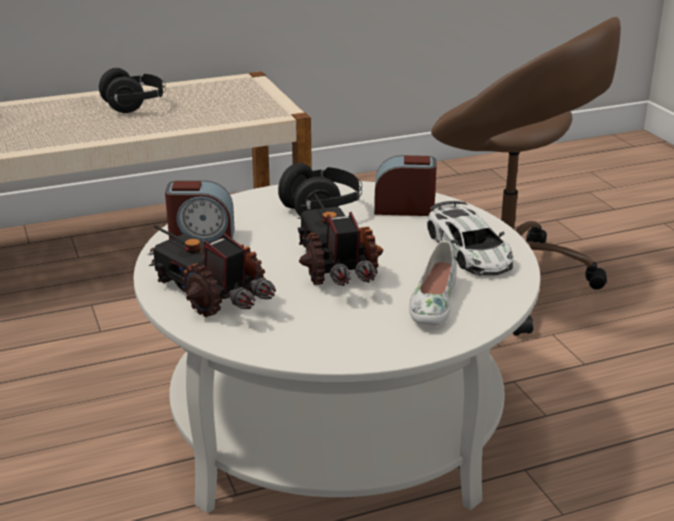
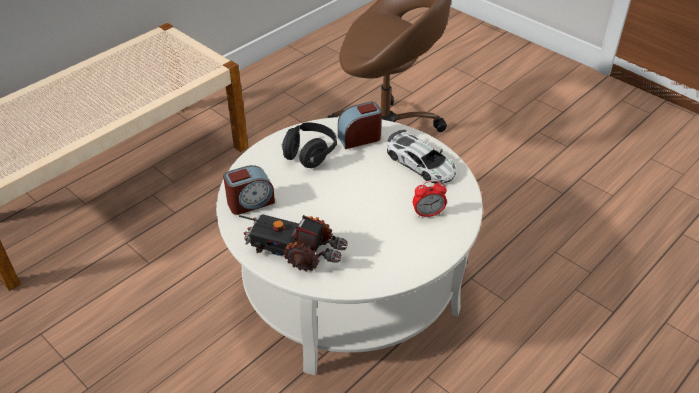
camera: 25 degrees left, 15 degrees up
black headphones [99,68,166,113] -> none
toy truck [296,193,383,286] -> none
white shoe [409,241,457,326] -> alarm clock [413,180,447,218]

